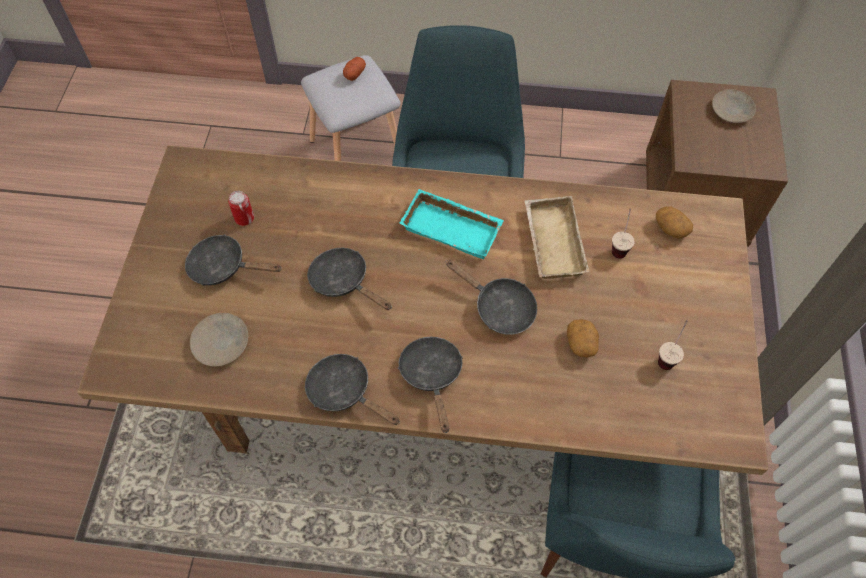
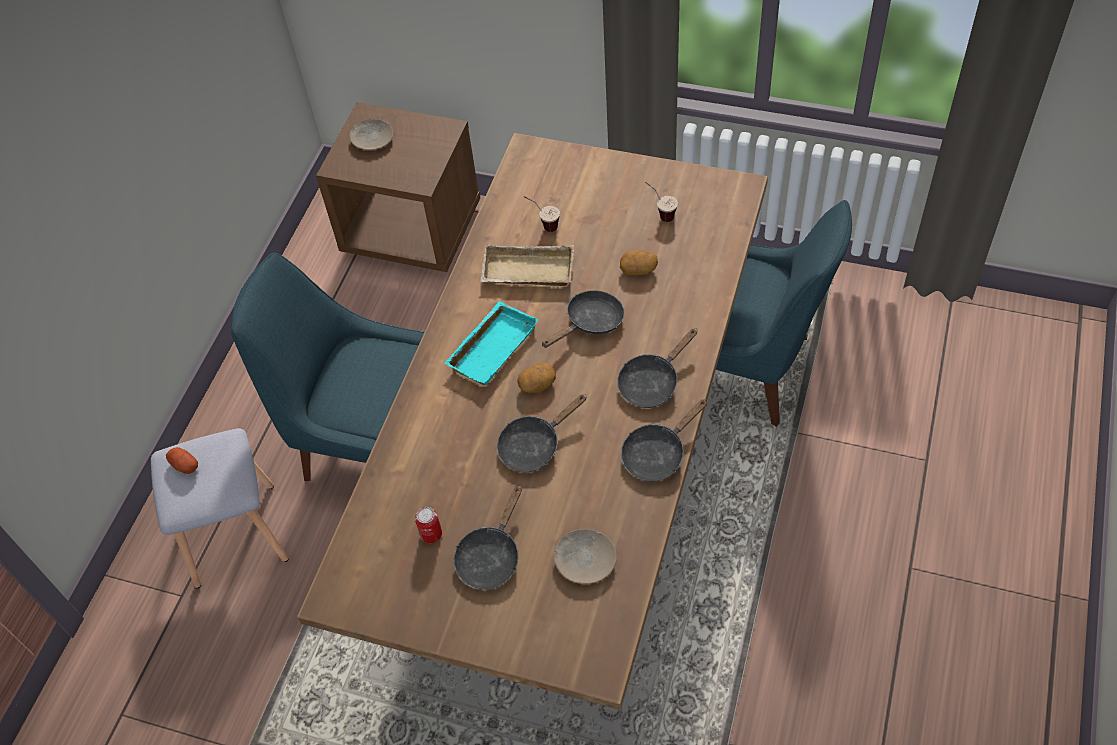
camera: 75 degrees left, 5 degrees down
black frying pan [398,337,463,433] -> black frying pan turned 45 degrees counterclockwise [617,328,697,408]
potato [656,206,693,239] -> potato moved to [517,362,556,393]

